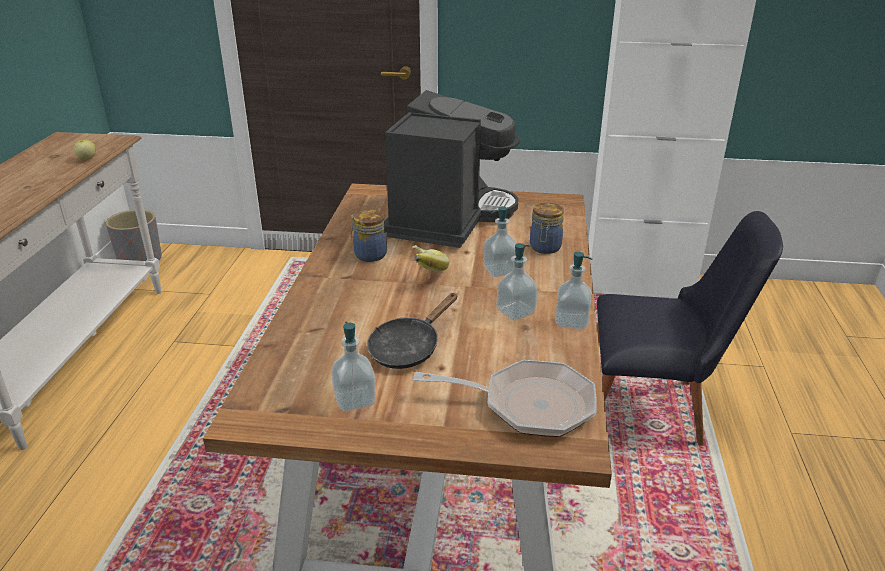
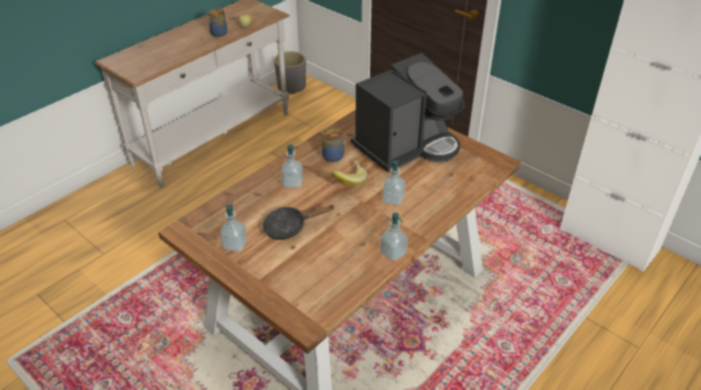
camera: 35 degrees right, 10 degrees up
frying pan [413,360,597,437] -> none
soap dispenser [497,243,538,321] -> soap dispenser moved to [281,144,303,188]
jar [530,203,564,254] -> jar moved to [207,9,227,37]
black chair [597,211,783,446] -> none

